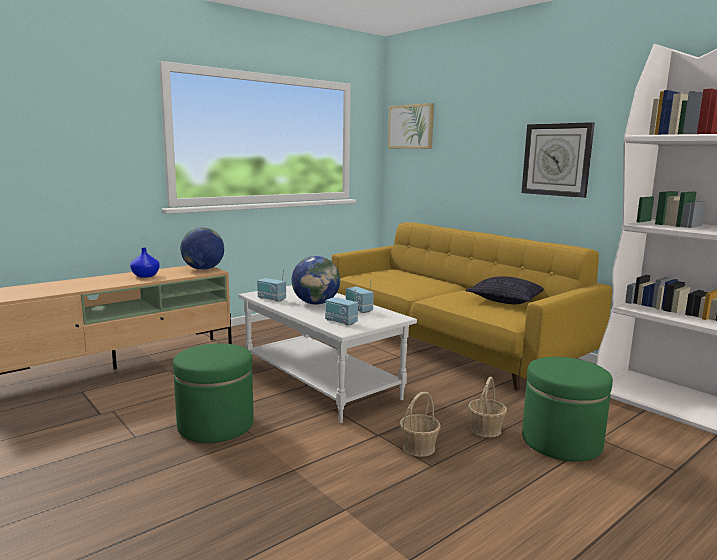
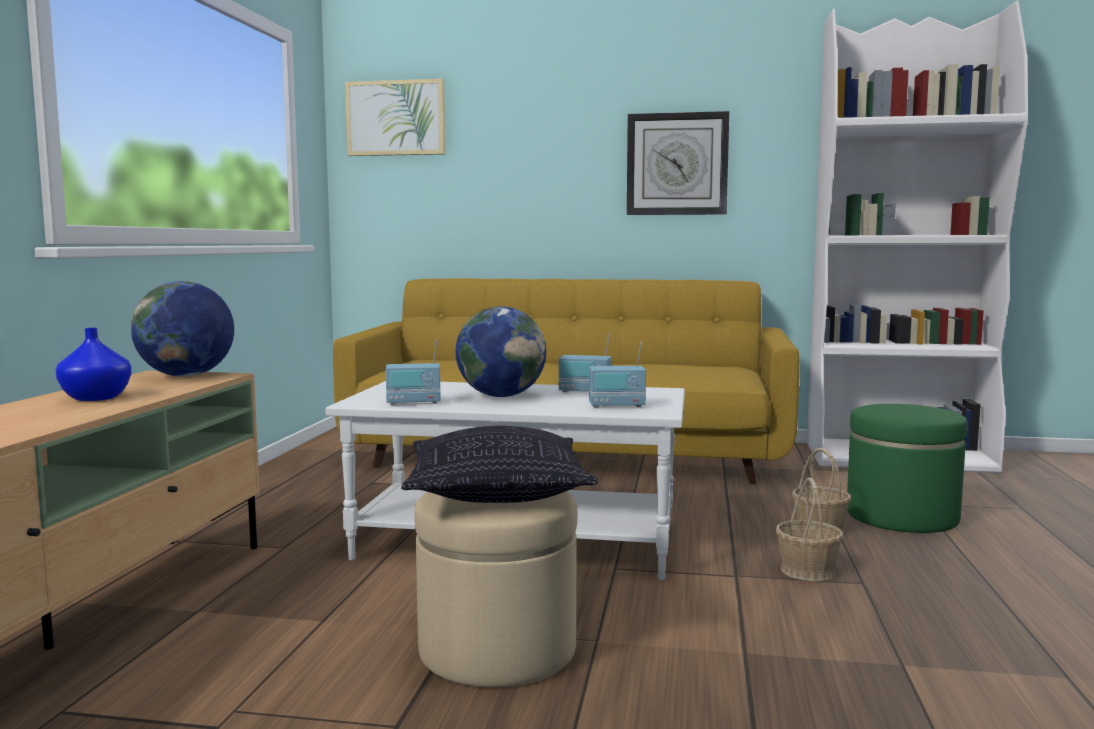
camera: 40 degrees left, 5 degrees down
green ottoman [173,343,254,443] -> beige ottoman [414,491,577,688]
pillow [465,276,544,304] -> pillow moved to [401,426,598,503]

